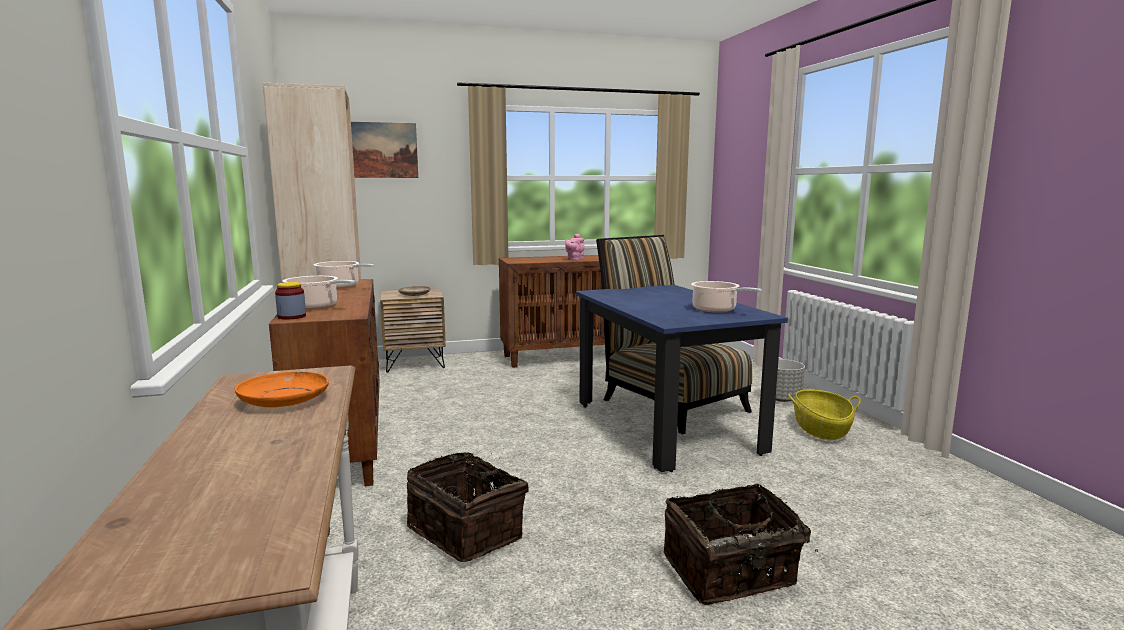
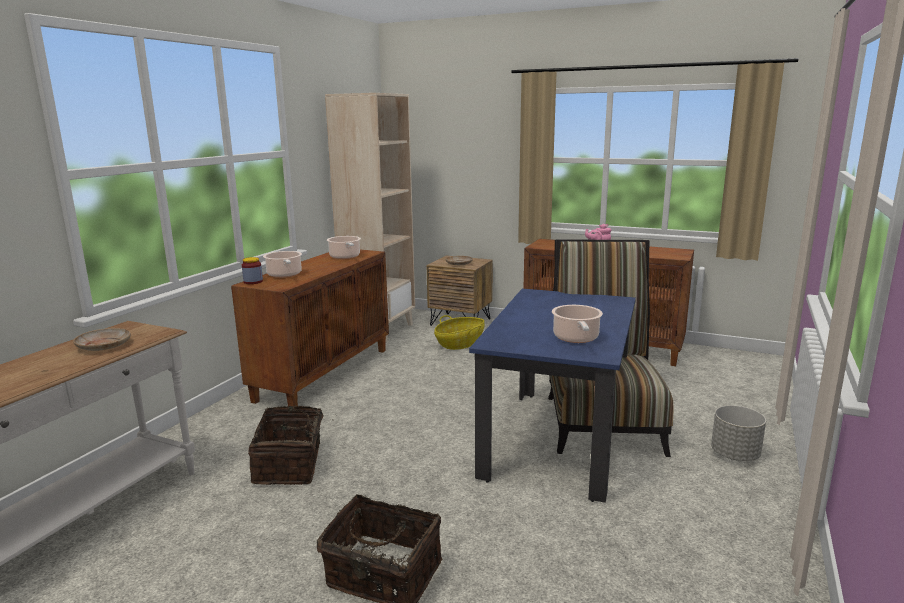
camera: 40 degrees right, 5 degrees up
orange plate [235,372,329,407] -> beige plate [73,328,131,351]
picture [351,122,418,178] -> none
basket [788,389,861,440] -> basket moved to [434,315,485,350]

